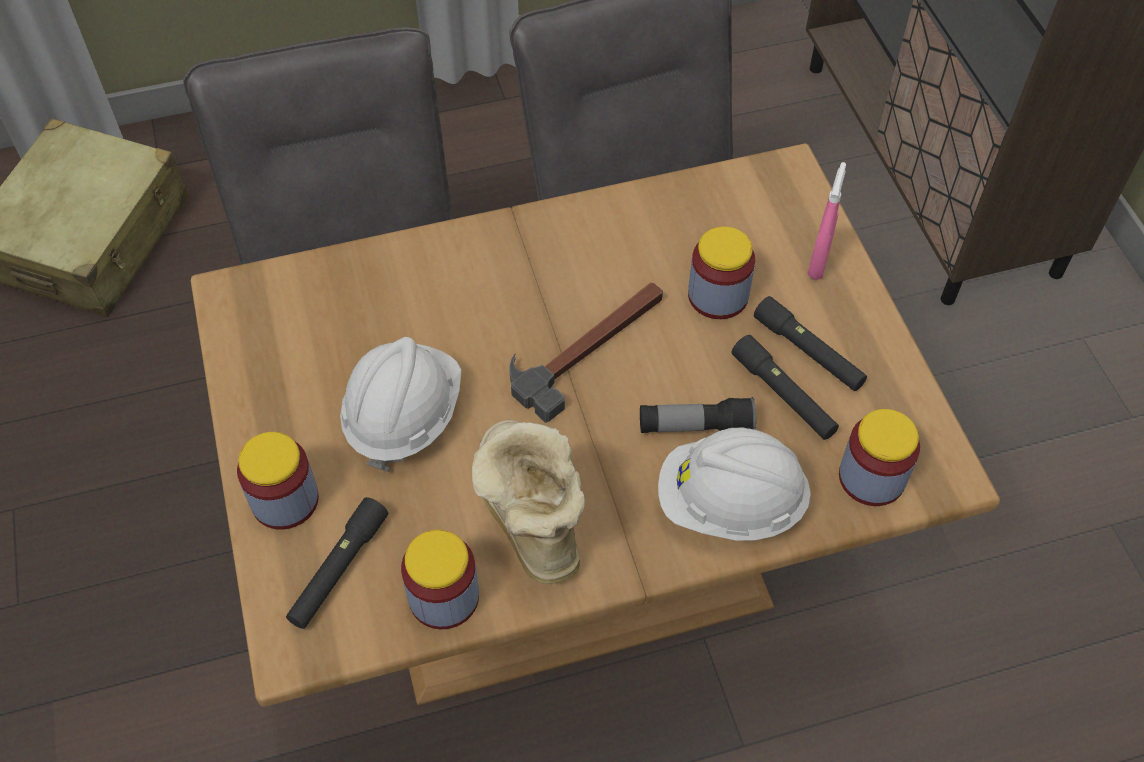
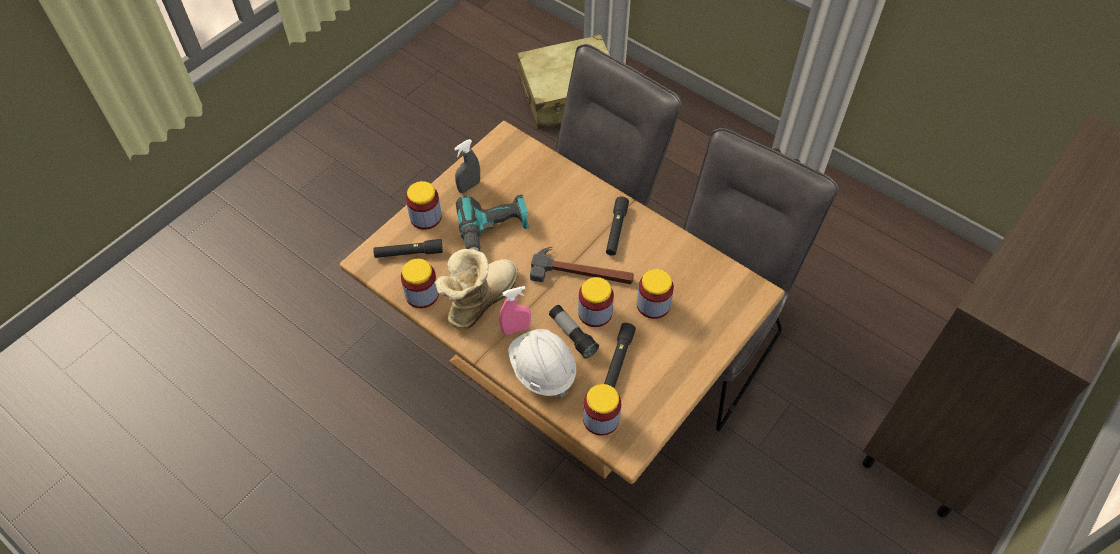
camera: 55 degrees right, 0 degrees up
white hard hat [340,337,461,472] -> power drill [456,194,529,251]
black flashlight [754,296,867,391] -> black flashlight moved to [606,197,629,256]
pink spray bottle [808,162,846,280] -> pink spray bottle moved to [499,286,531,335]
none -> grey spray bottle [454,139,480,193]
none -> jar [578,277,614,327]

